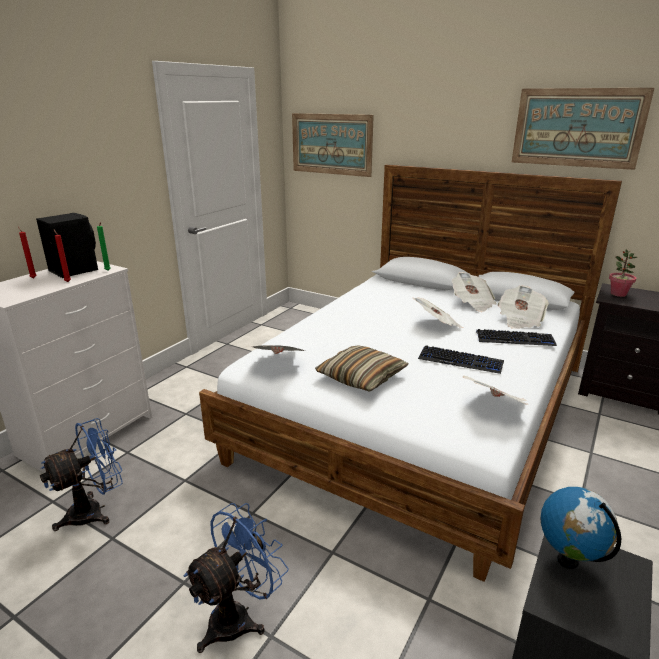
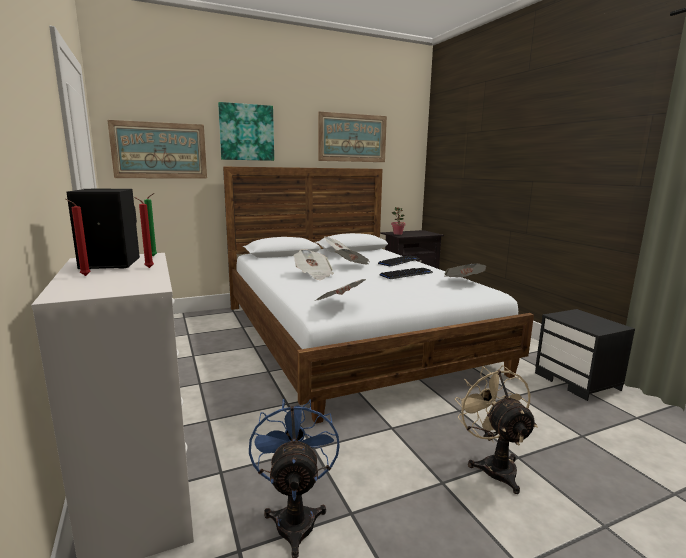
camera: 55 degrees left, 10 degrees down
blue fan [183,503,289,653] -> beige fan [455,365,538,494]
pillow [315,346,409,392] -> none
newspaper [498,285,549,329] -> newspaper moved to [294,249,334,280]
globe [541,487,621,569] -> none
none -> picture [218,102,274,161]

